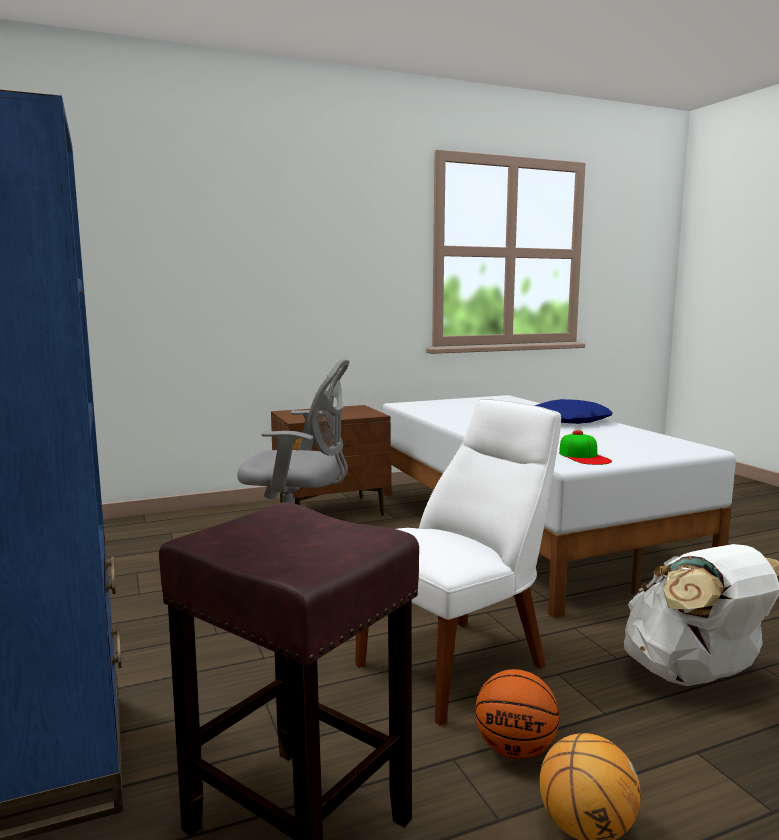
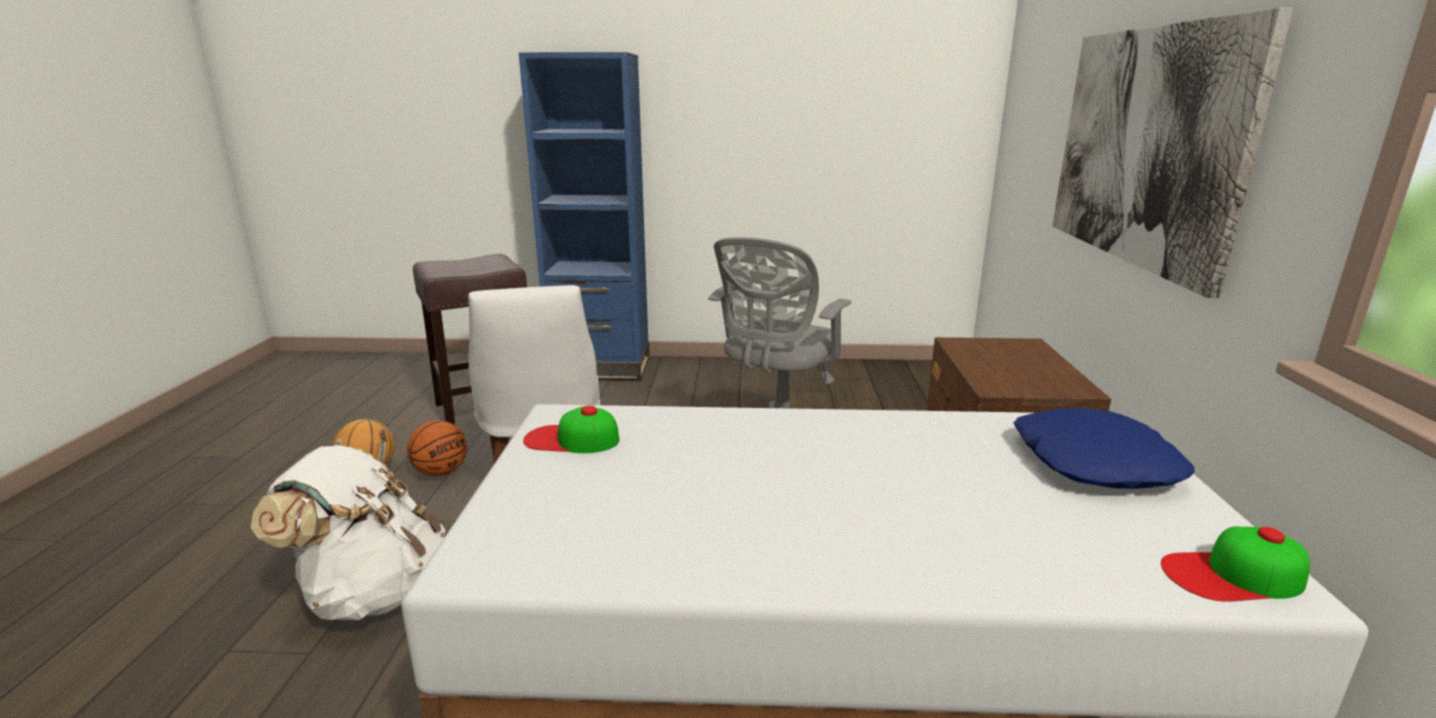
camera: 115 degrees right, 10 degrees up
blue pillow [534,399,613,424] -> blue pillow moved to [1013,408,1195,489]
none -> picture [1052,7,1293,298]
none -> cap [1161,526,1310,602]

